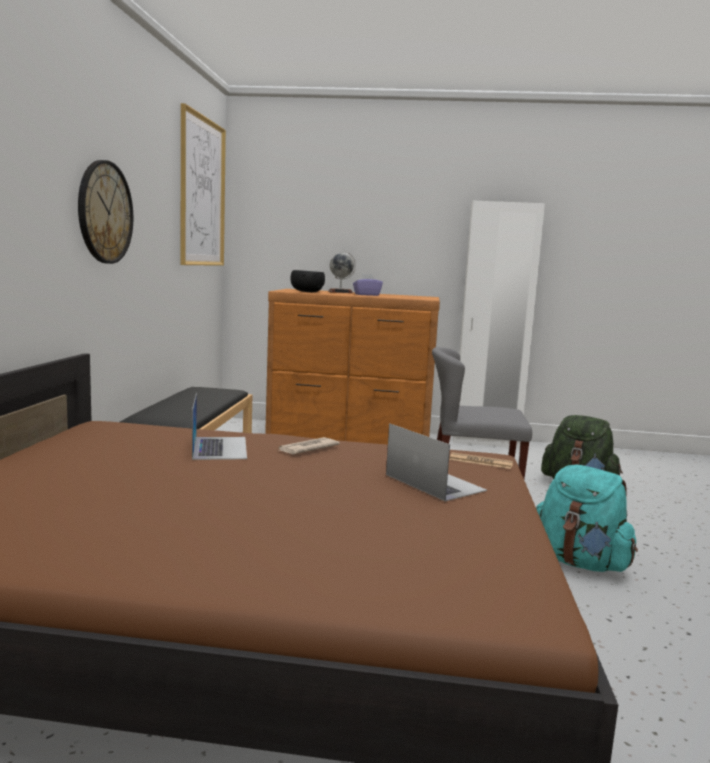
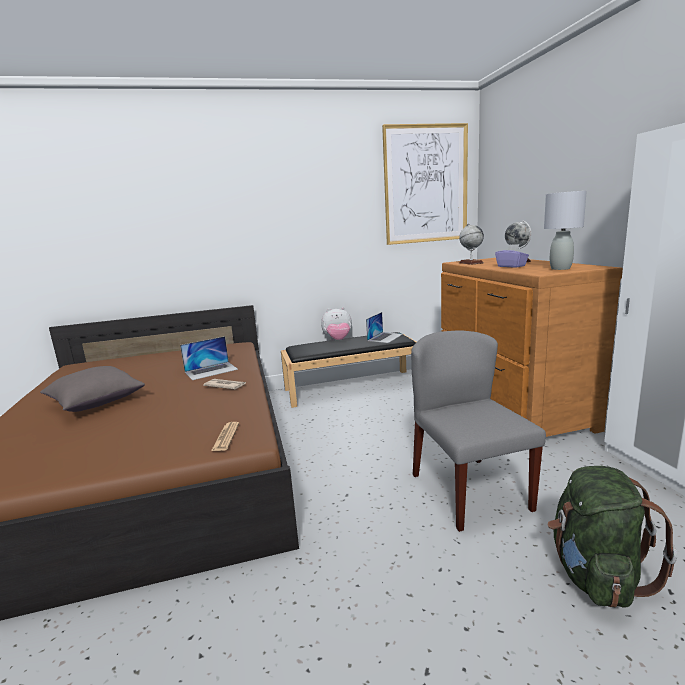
camera: 70 degrees right, 5 degrees up
wall clock [78,160,133,264] -> none
black bowl [290,270,325,292] -> globe [459,224,484,265]
laptop [386,423,487,501] -> laptop moved to [366,312,403,343]
turquoise backpack [536,464,638,572] -> none
none -> grey pillow [40,366,145,412]
none -> plush toy [321,307,352,341]
none -> grey table lamp [544,191,587,270]

